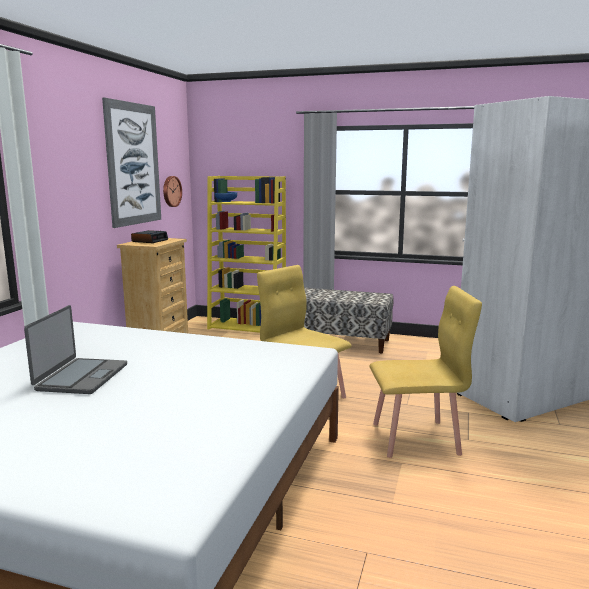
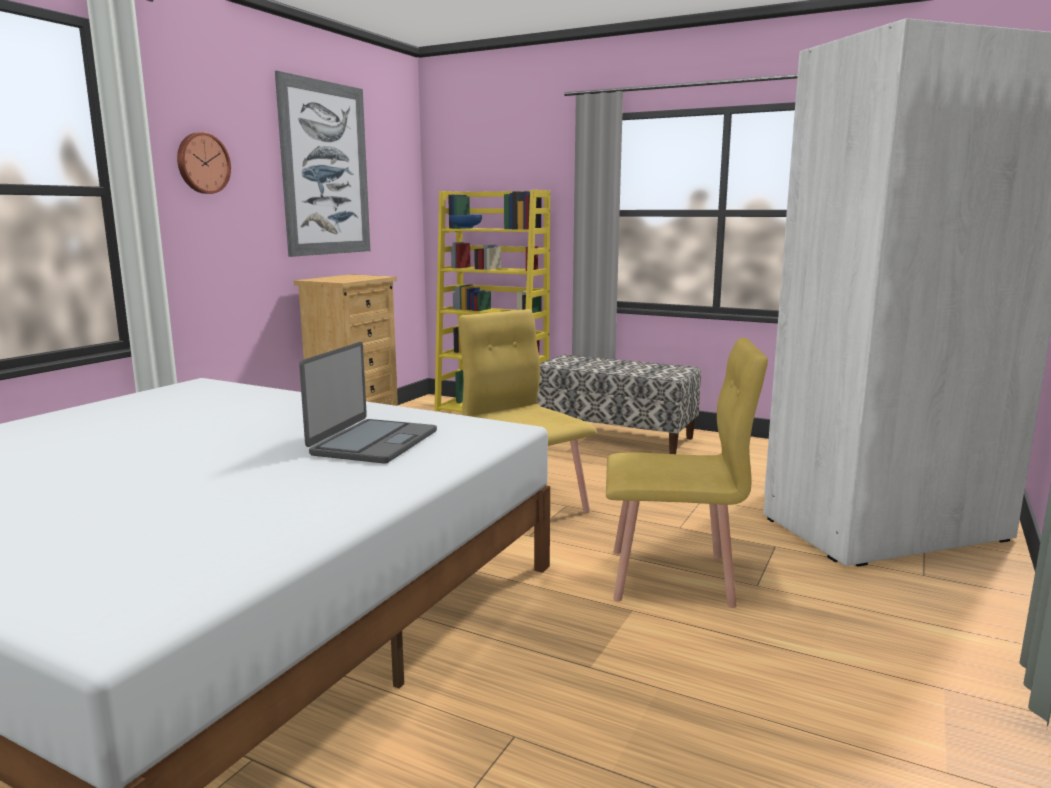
camera: 10 degrees right, 0 degrees up
laptop [24,305,127,394] -> laptop moved to [299,342,437,464]
alarm clock [131,230,168,243] -> none
wall clock [163,176,182,207] -> wall clock moved to [177,132,231,194]

